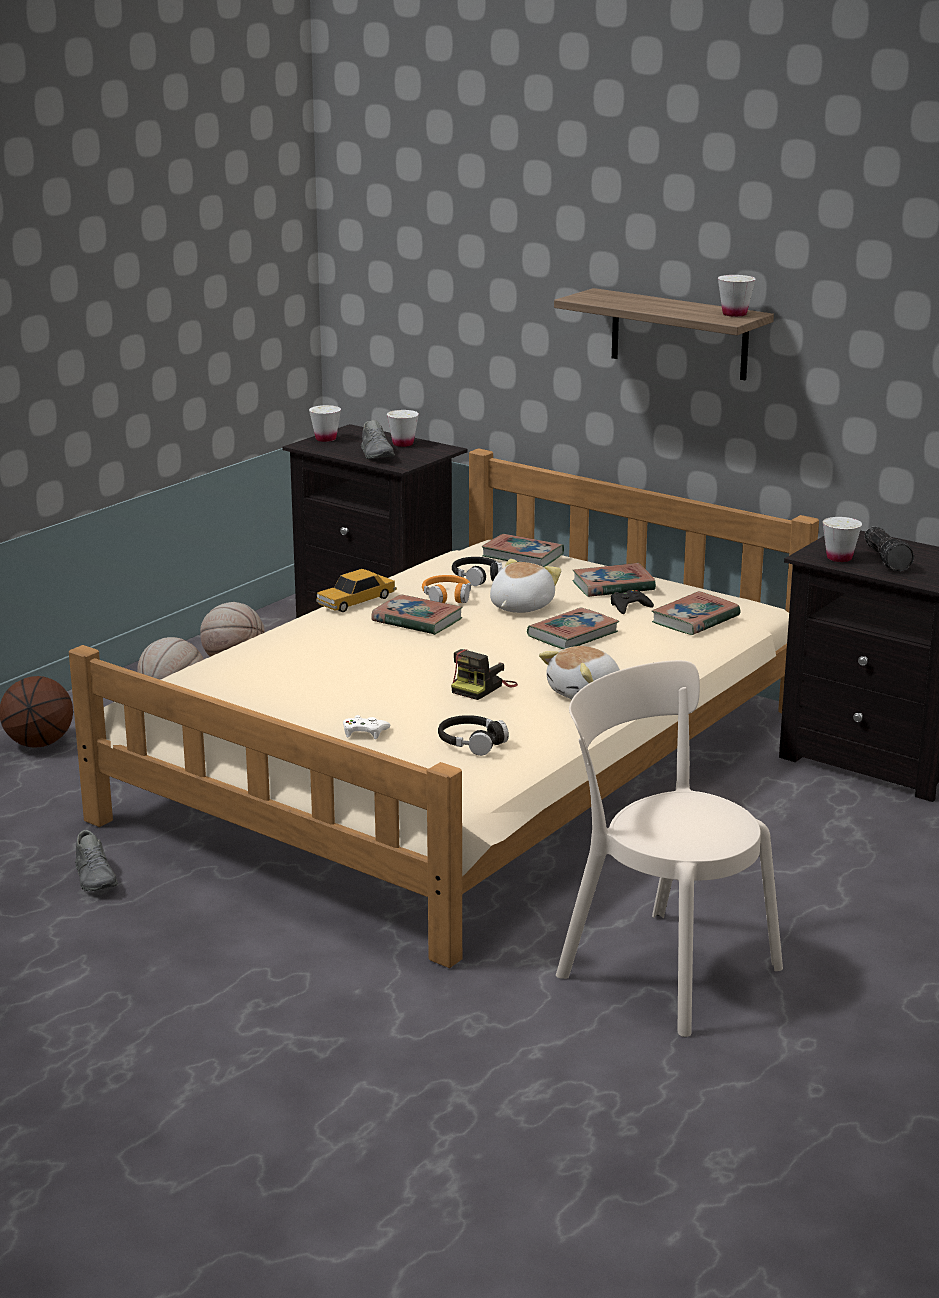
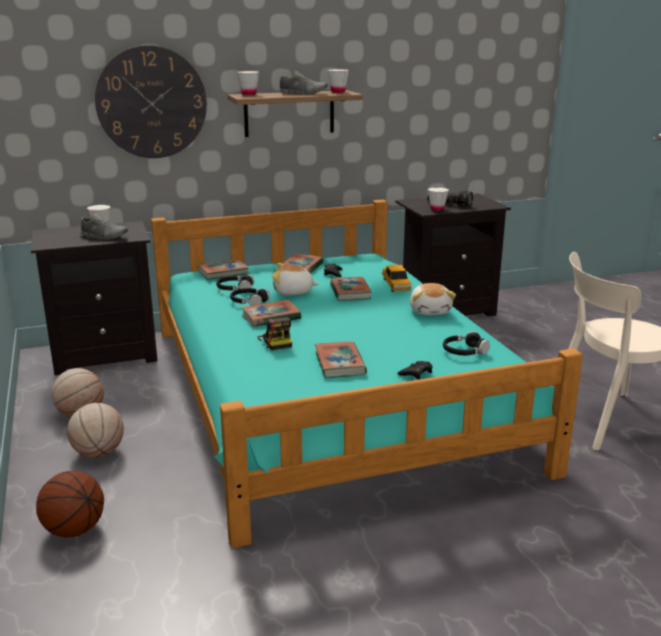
camera: 55 degrees left, 0 degrees up
beige bed [69,448,819,968] -> turquoise bed [151,199,583,548]
grey shoe [75,830,118,891] -> grey shoe moved to [279,71,328,95]
white cup [309,405,341,442] -> white cup moved to [237,71,259,95]
toy car [316,569,397,612] -> toy car moved to [382,265,412,292]
white game controller [343,715,391,739] -> black game controller [397,361,433,380]
orange headphones [422,575,471,603] -> black headphones [230,288,270,306]
camera [451,649,518,700] -> camera moved to [257,317,292,350]
plush toy [490,559,561,613] -> plush toy turned 60 degrees counterclockwise [271,263,319,295]
book [652,591,740,635] -> book moved to [315,342,367,378]
none -> wall clock [95,45,207,158]

